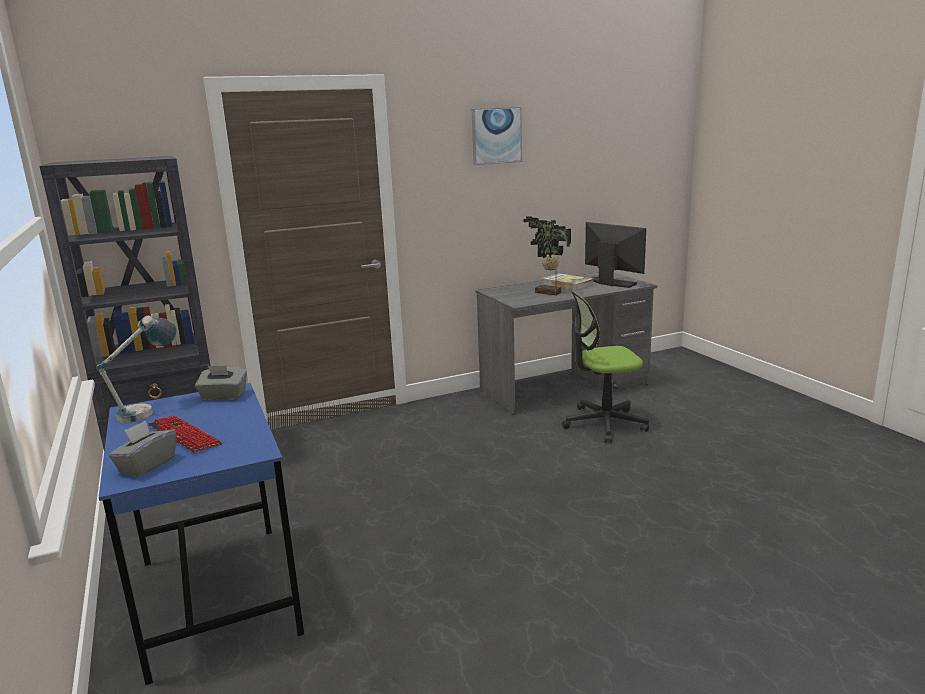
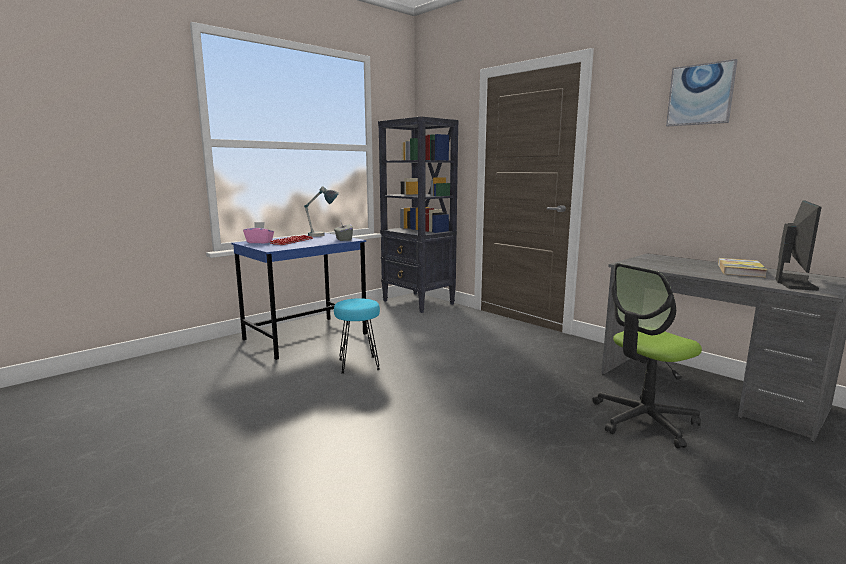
camera: 70 degrees right, 5 degrees down
grey tissue box [109,420,176,477] -> pink tissue box [243,222,274,243]
potted plant [524,216,571,295] -> none
office chair [561,291,649,443] -> office chair turned 90 degrees counterclockwise [593,263,702,449]
none -> turquoise stool [334,298,380,374]

